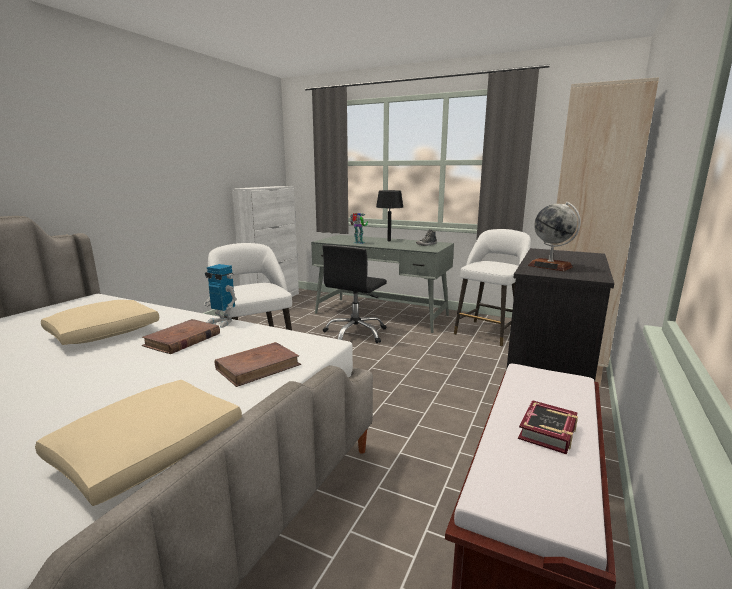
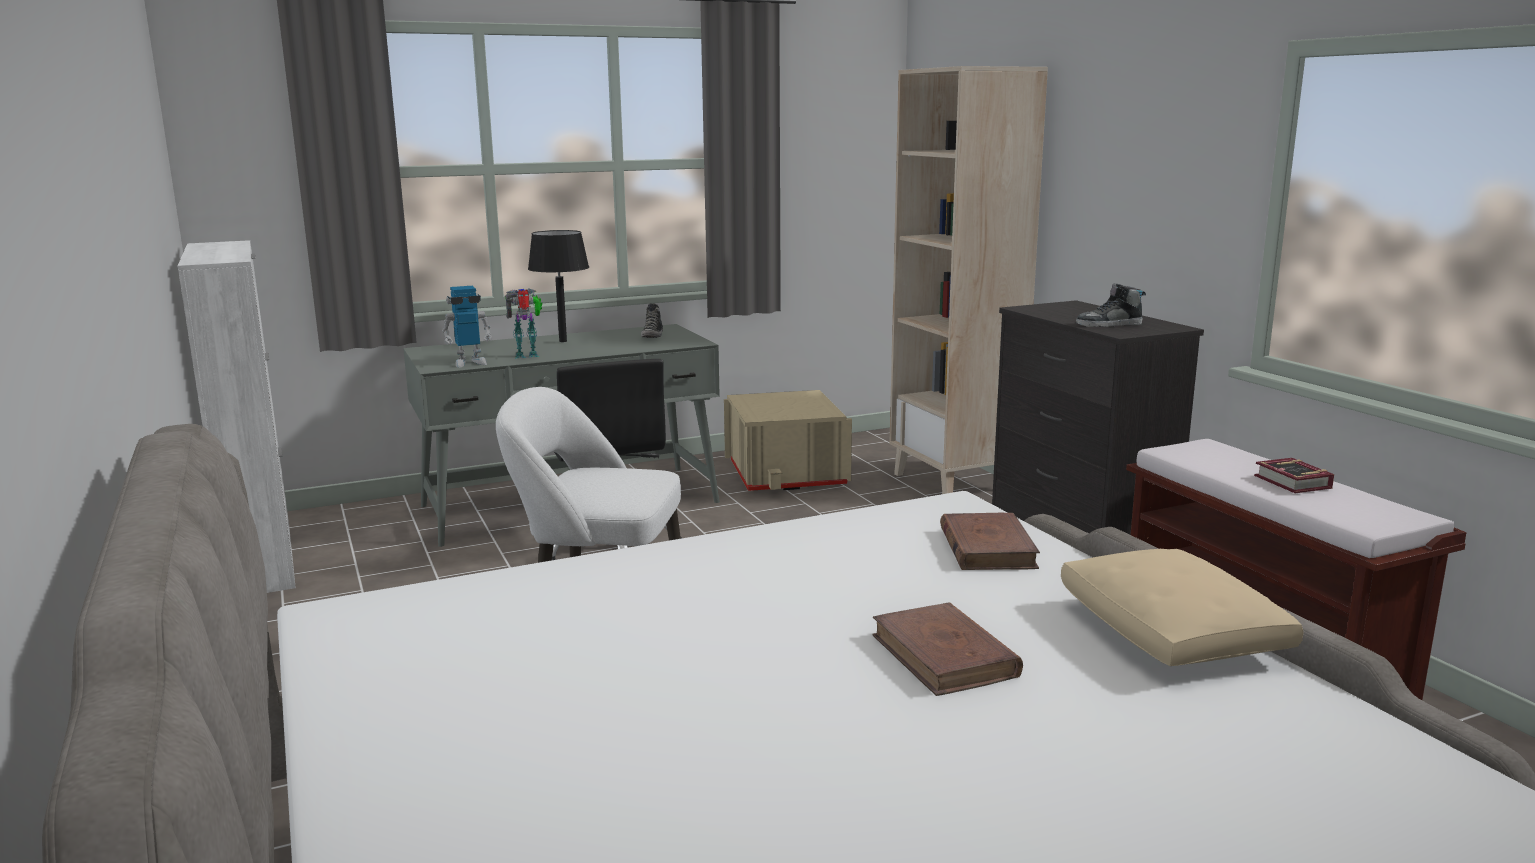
camera: 50 degrees left, 0 degrees up
beige pillow [41,300,159,345] -> none
brown book [142,319,220,354] -> brown book moved to [872,602,1023,696]
toy robot [204,264,237,328] -> toy robot moved to [442,286,493,368]
white stool [454,229,531,347] -> beige storage box [724,390,852,491]
globe [528,202,581,271] -> shoe [1076,283,1146,327]

